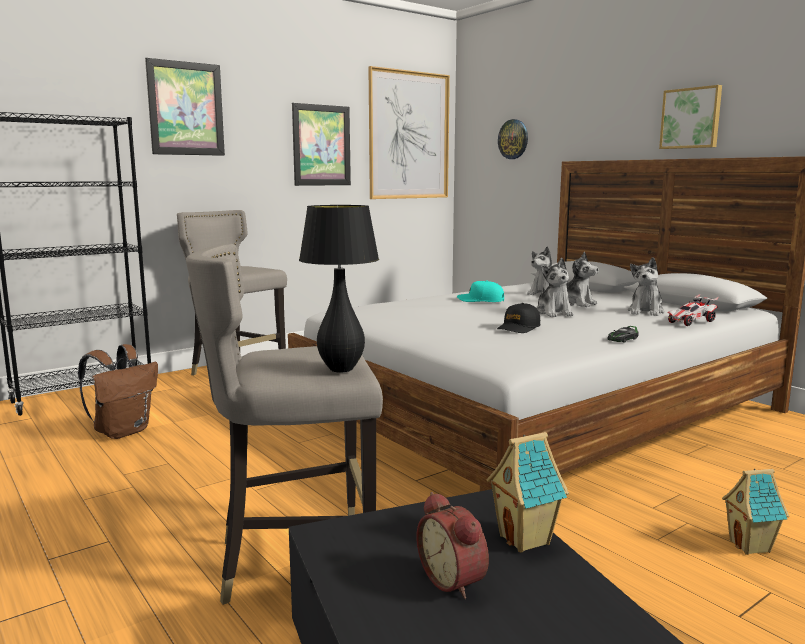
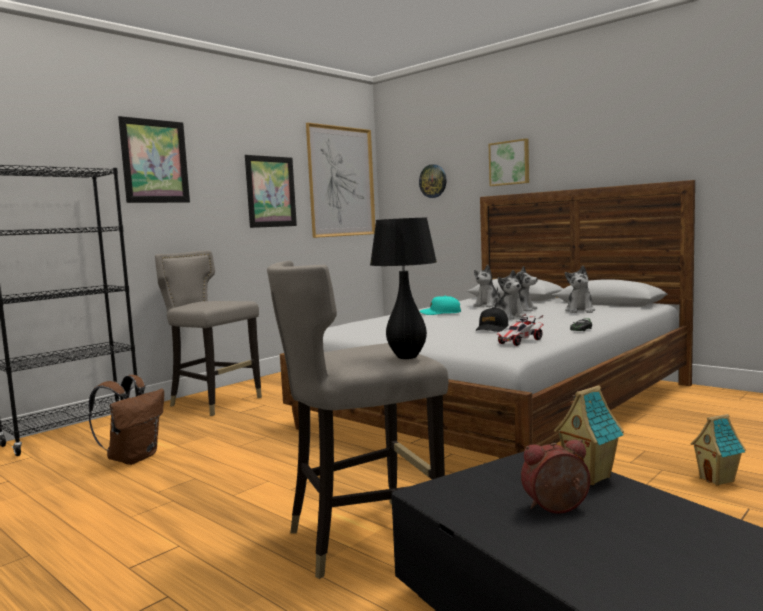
camera: 10 degrees left, 5 degrees down
alarm clock [416,492,489,599] -> alarm clock turned 120 degrees clockwise [521,439,590,514]
picture [659,85,722,149] -> picture moved to [489,138,529,186]
toy car [667,294,718,326] -> toy car moved to [497,314,544,346]

